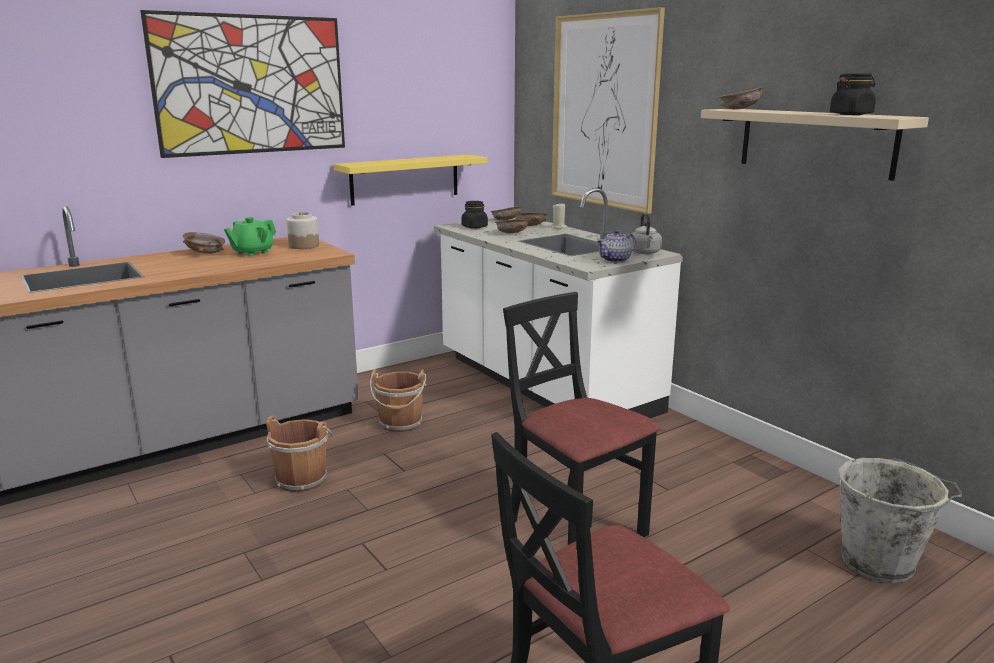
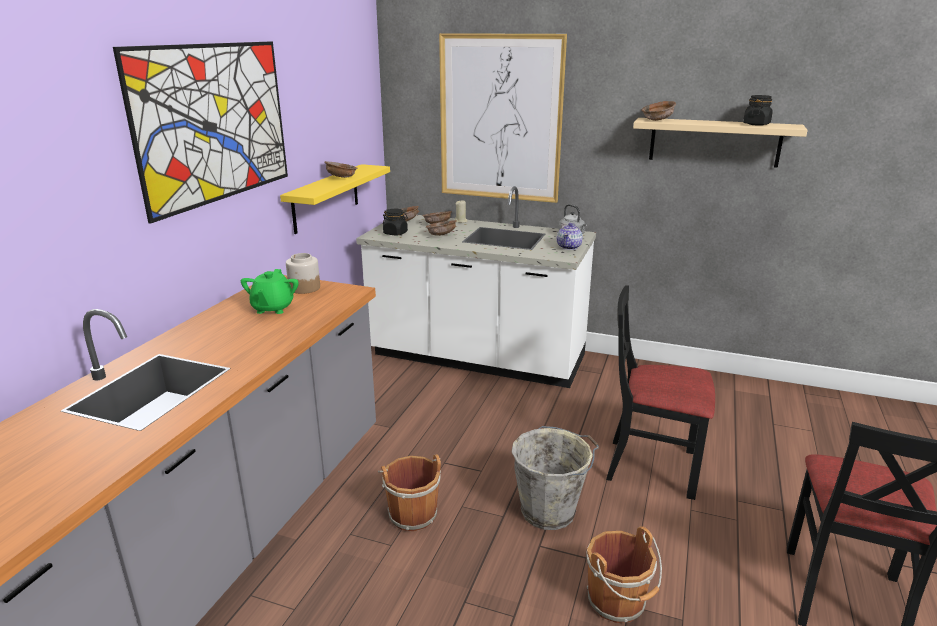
camera: 35 degrees left, 5 degrees up
brown bowl [183,232,225,254] -> brown bowl moved to [324,161,358,178]
brown bucket [370,369,426,432] -> brown bucket moved to [586,526,662,623]
grey bucket [838,458,963,583] -> grey bucket moved to [511,426,599,530]

